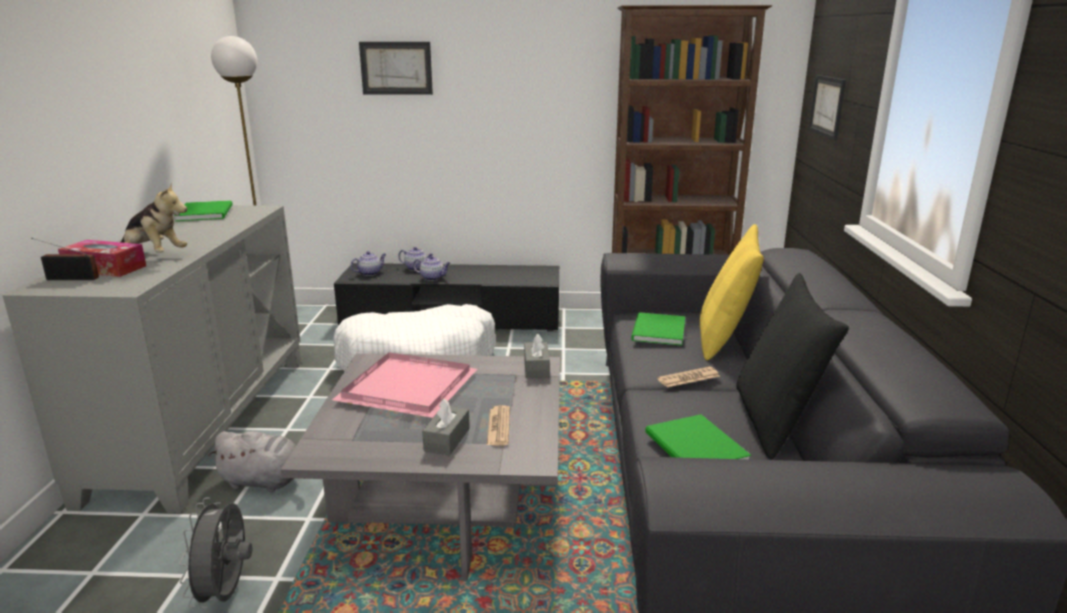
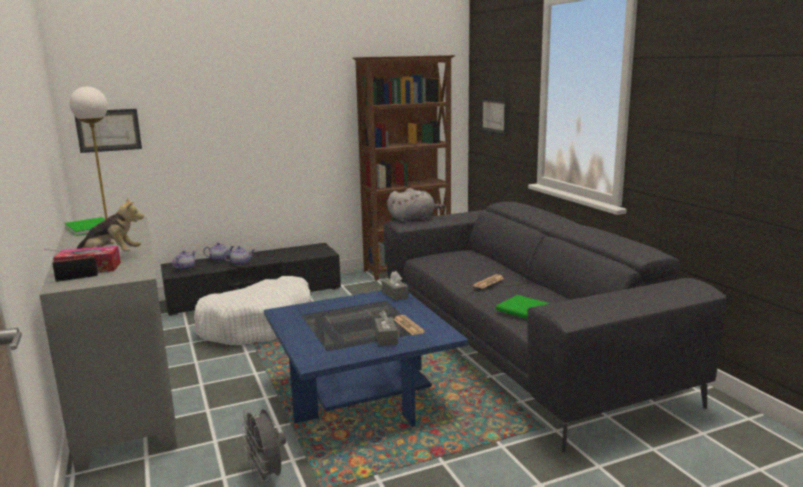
camera: 25 degrees left, 5 degrees down
grey plush toy [208,431,296,492] -> grey plush toy moved to [387,188,445,222]
grey coffee table [281,353,560,580] -> blue coffee table [264,290,468,427]
pink tray [332,352,477,418] -> none
picture [359,42,433,95] -> picture moved to [74,109,142,153]
green book [631,312,685,346] -> none
yellow pillow [700,224,764,360] -> none
black pillow [736,273,849,459] -> none

